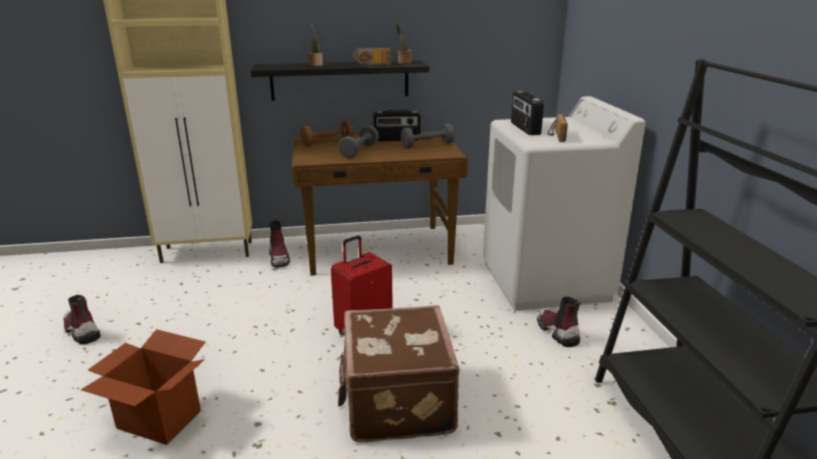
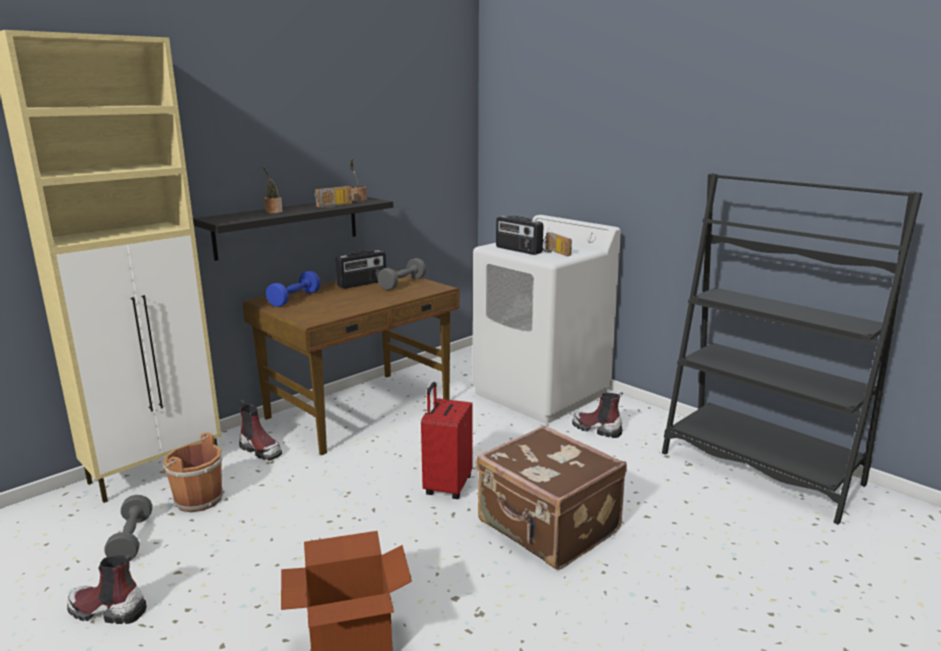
camera: 35 degrees left, 5 degrees down
brown dumbbell [300,120,354,146] -> blue dumbbell [266,271,321,307]
grey dumbbell [338,125,379,158] -> grey dumbbell moved to [104,495,153,561]
none -> brown bucket [159,432,225,512]

